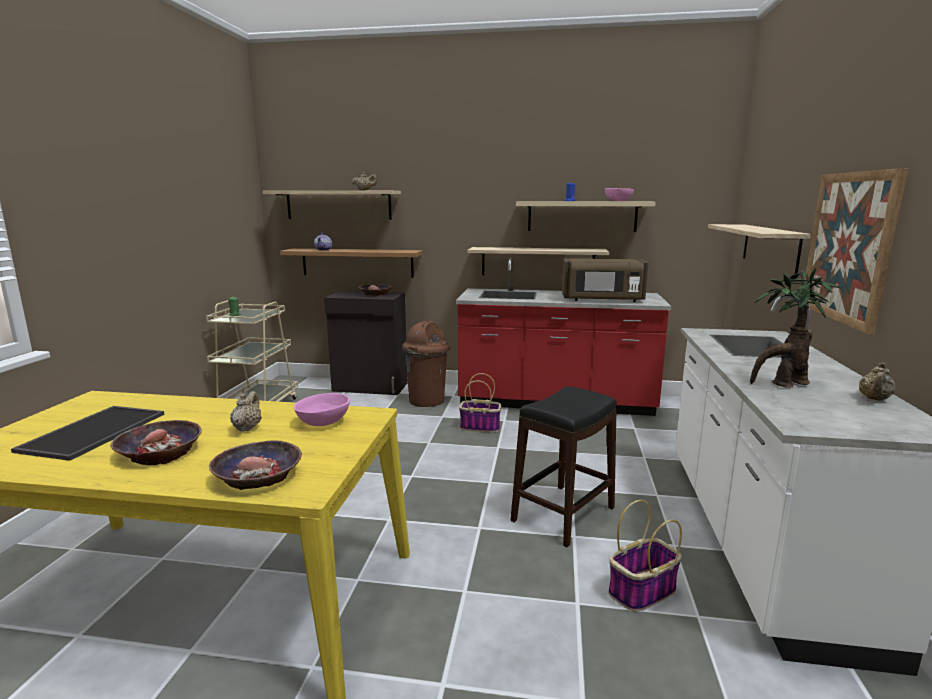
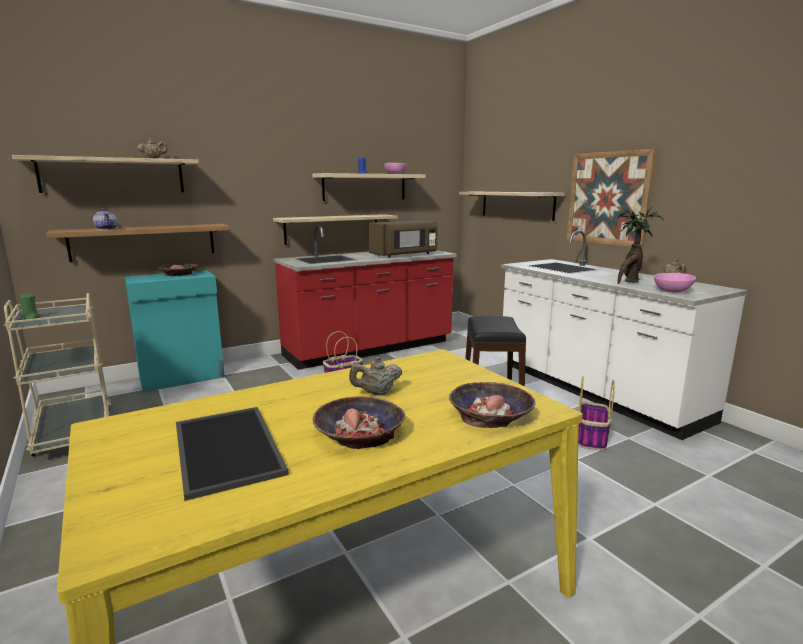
camera: 40 degrees left, 0 degrees up
beige teapot [230,391,262,432] -> beige teapot turned 75 degrees counterclockwise [349,357,402,395]
pink bowl [294,393,350,426] -> pink bowl moved to [654,273,696,292]
black cabinet [324,291,407,395] -> turquoise cabinet [125,270,225,392]
brown trash can [402,321,450,407] -> none

